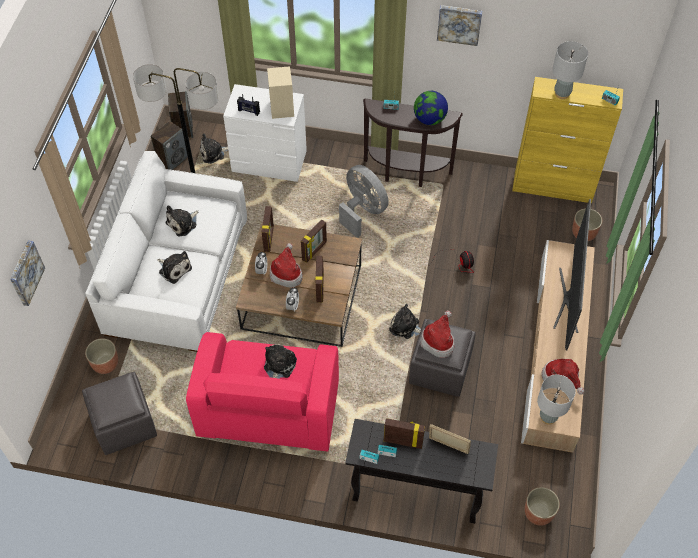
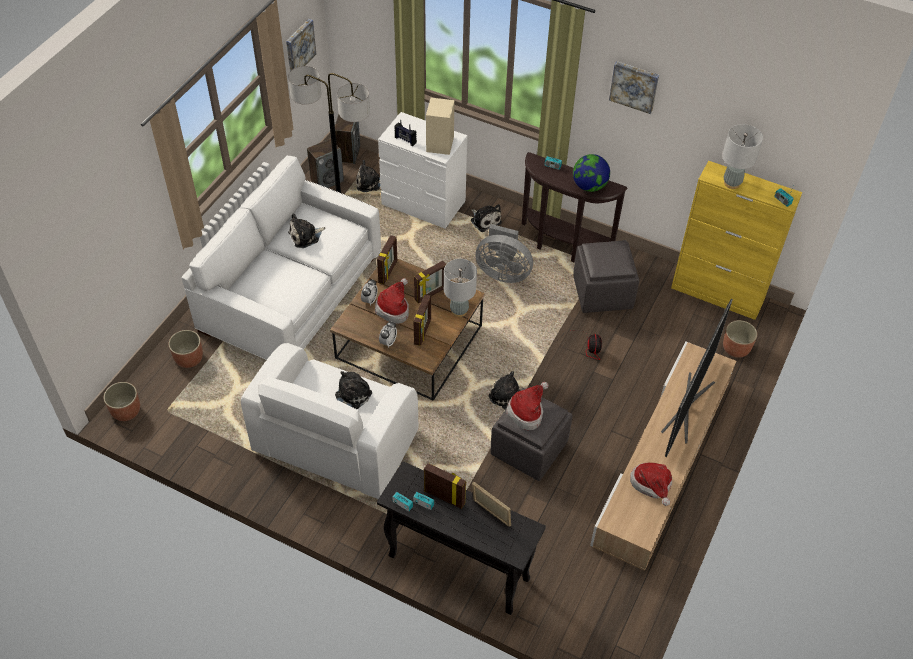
camera: 15 degrees right, 5 degrees down
picture [10,240,45,306] -> picture moved to [286,19,316,71]
grey ottoman [82,372,157,455] -> grey ottoman moved to [573,240,639,313]
plush toy [157,251,192,284] -> plush toy moved to [471,204,502,232]
pink armchair [186,332,339,451] -> white armchair [241,343,419,499]
grey fan [339,165,388,238] -> grey fan turned 135 degrees clockwise [476,224,533,283]
planter [525,487,560,526] -> planter moved to [104,382,140,421]
grey table lamp [537,375,576,425] -> grey table lamp moved to [444,259,477,317]

